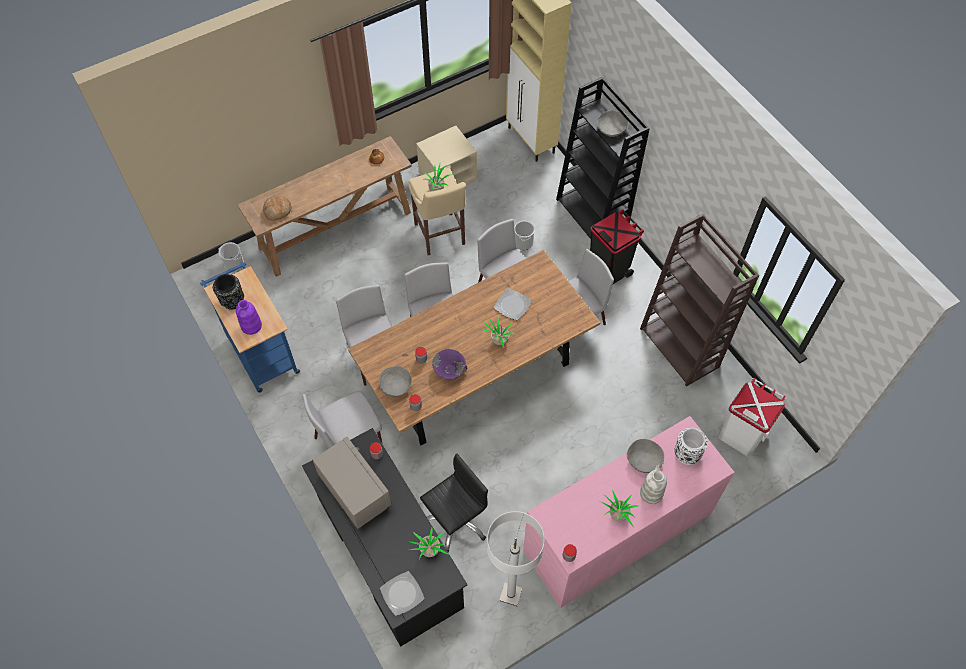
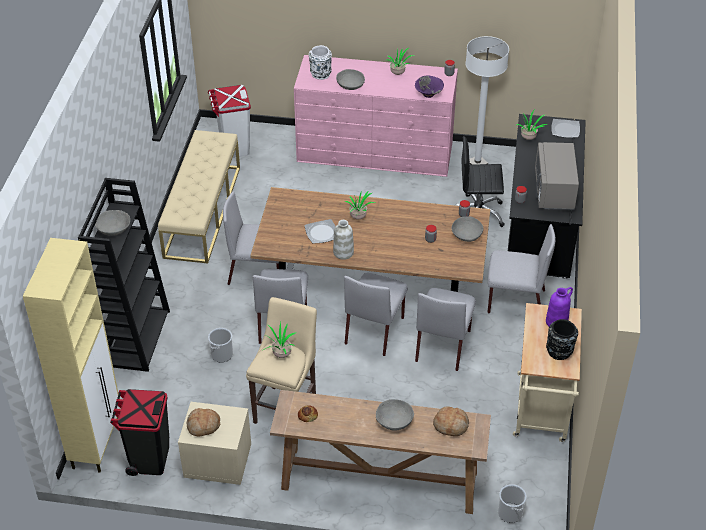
camera: 140 degrees left, 15 degrees down
blue cart [200,262,300,393] -> beige cart [513,303,582,442]
purple bowl [432,349,467,379] -> purple bowl moved to [415,76,444,98]
black trash can [590,209,644,284] -> black trash can moved to [110,389,169,476]
brown bookcase [640,213,759,387] -> beige bench [158,130,240,264]
white vase [640,464,667,504] -> white vase moved to [333,220,354,260]
none -> bread [187,408,220,437]
none -> grey bowl [376,399,414,431]

